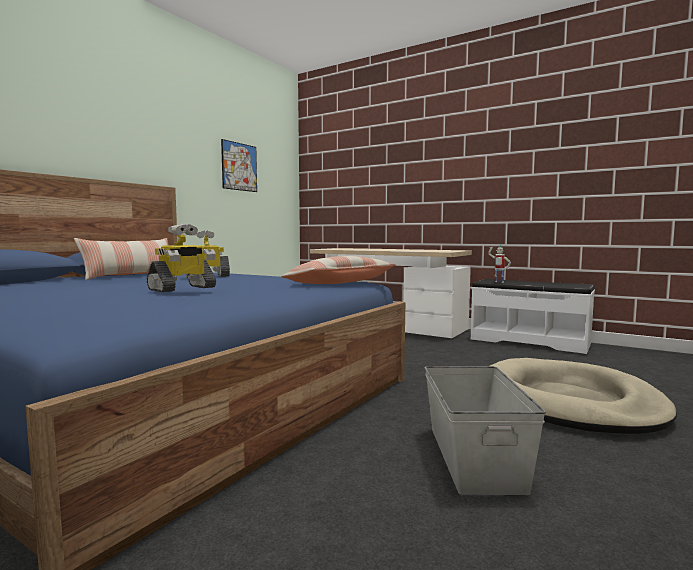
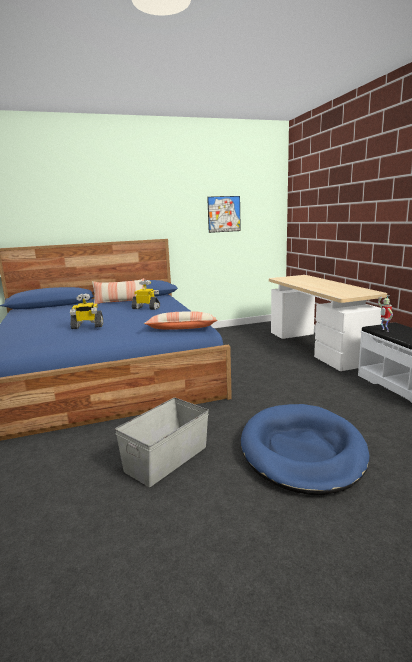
camera: 40 degrees right, 10 degrees up
beige dog bed [490,358,677,434] -> blue dog bed [241,404,370,495]

